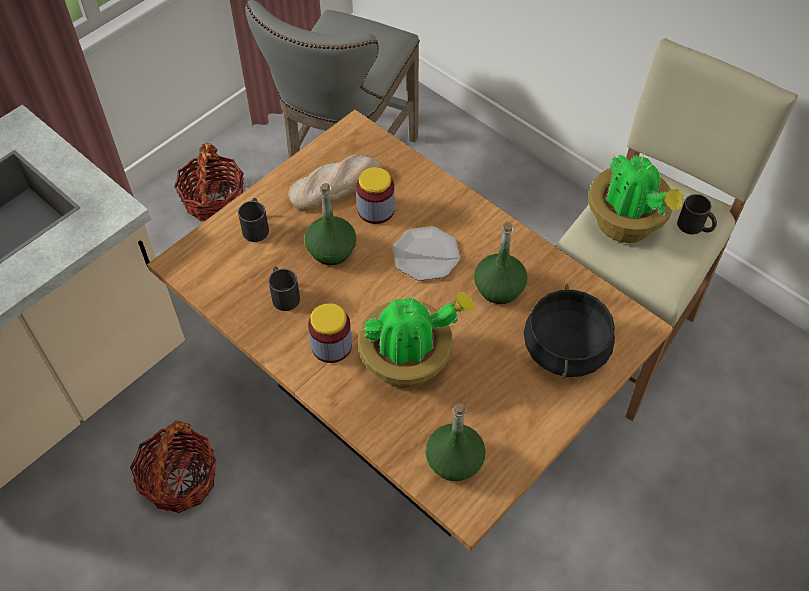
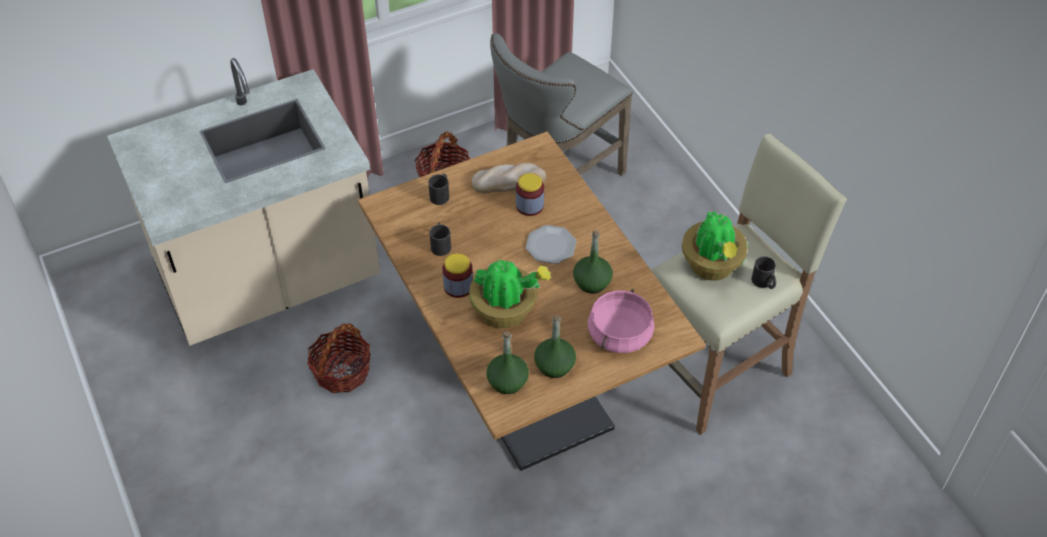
camera: 20 degrees right, 5 degrees down
green bottle [304,183,356,265] -> green bottle moved to [534,315,576,378]
black cooking pot [524,284,615,378] -> pink cooking pot [588,289,654,353]

